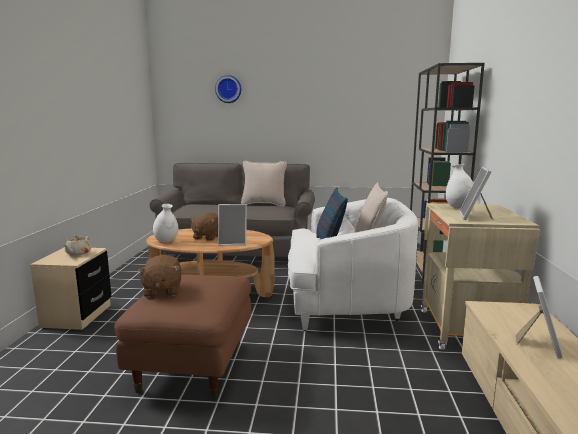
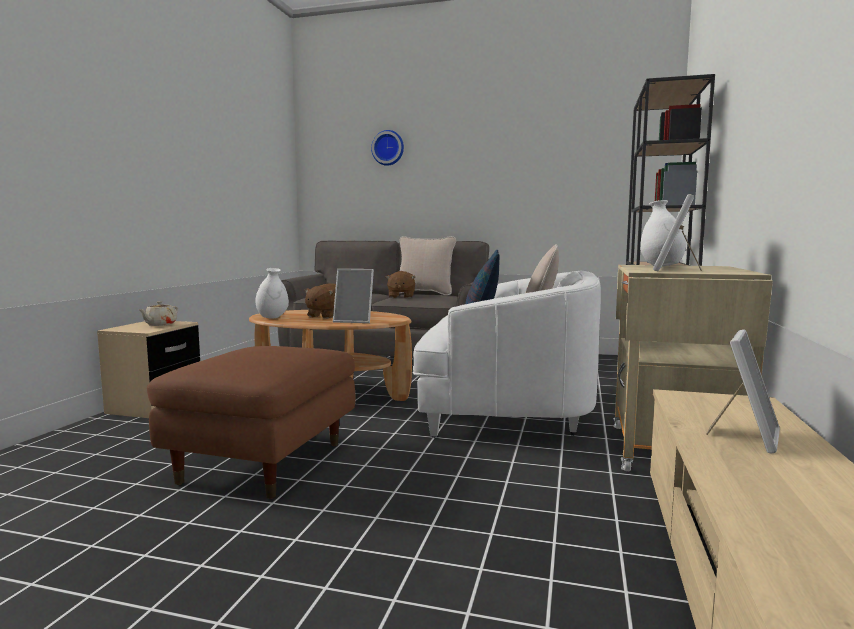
camera: 10 degrees right, 5 degrees down
brown plush toy [137,255,182,298] -> brown plush toy moved to [386,271,415,298]

